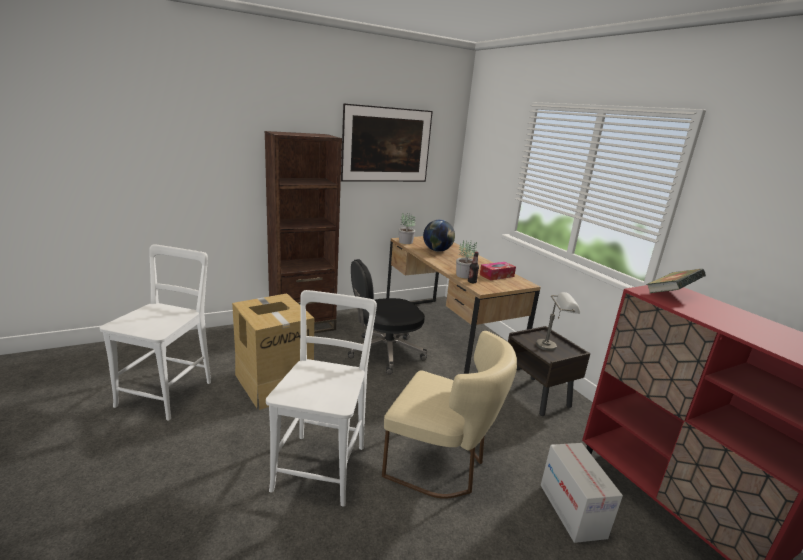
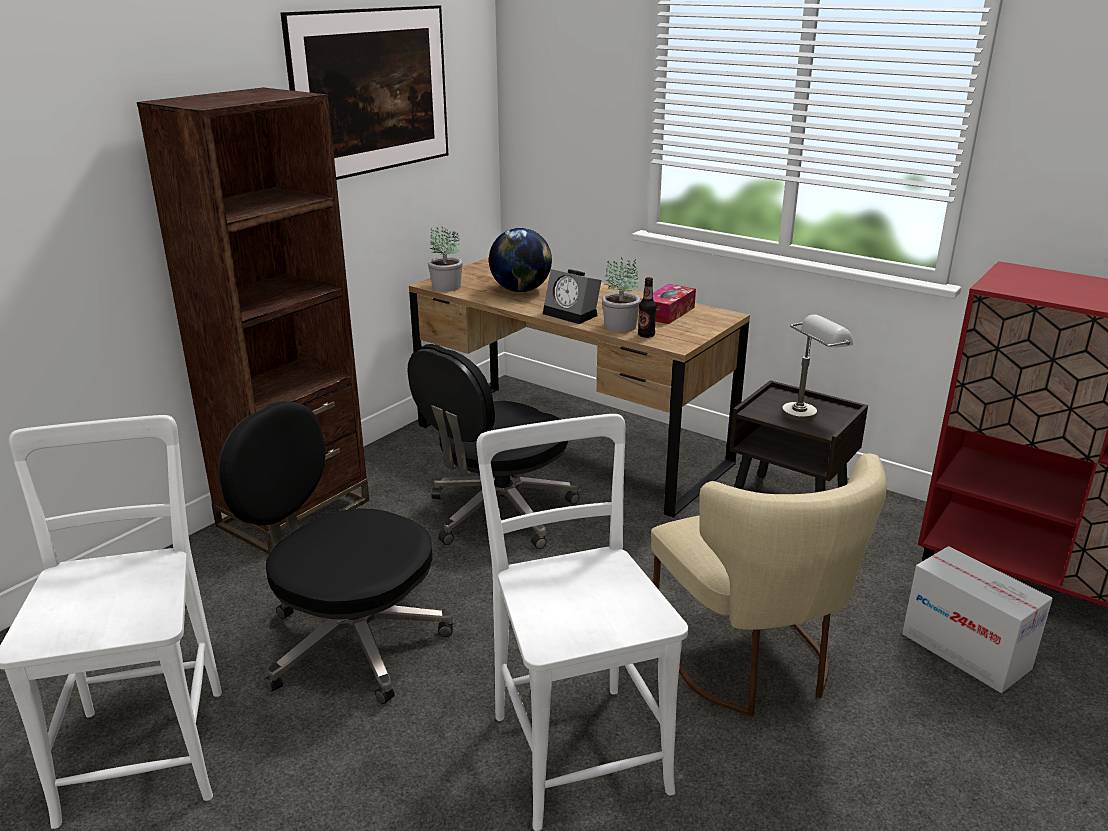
camera: 25 degrees left, 5 degrees up
cardboard box [232,293,314,410] -> black office chair [218,401,453,704]
beige chair [382,331,517,499] -> beige chair turned 75 degrees clockwise [651,453,887,716]
book [646,269,706,293] -> none
none -> alarm clock [543,269,602,324]

